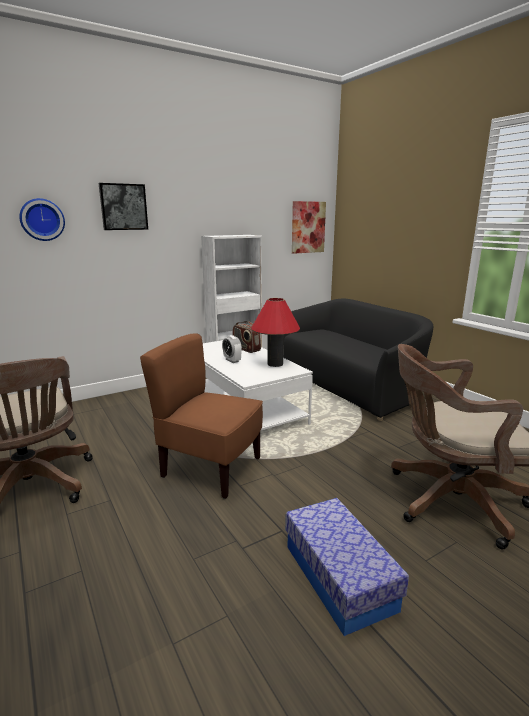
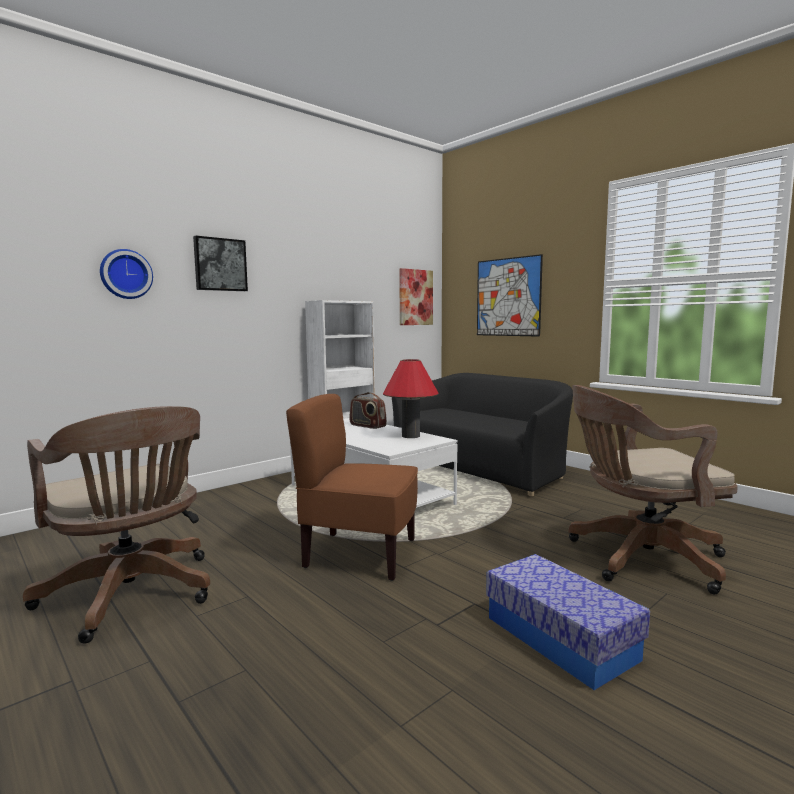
camera: 10 degrees left, 10 degrees down
alarm clock [222,335,242,363] -> none
none -> picture [477,254,543,337]

